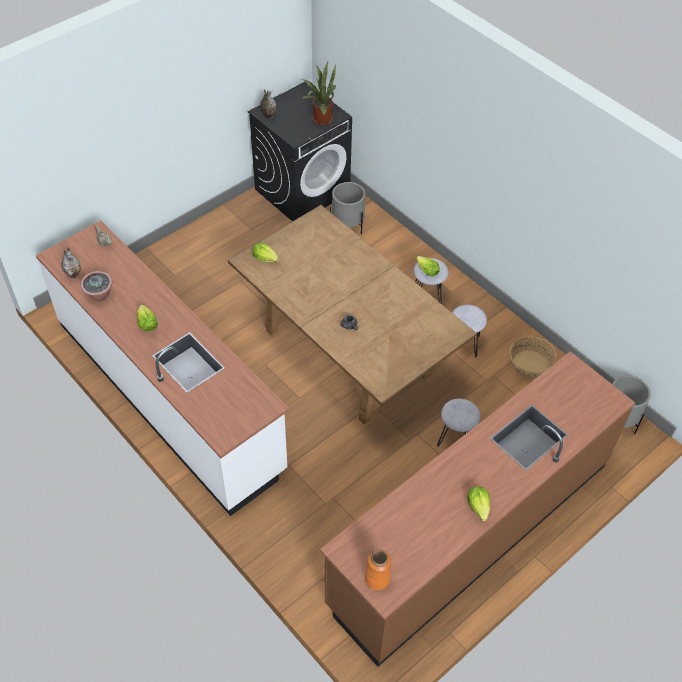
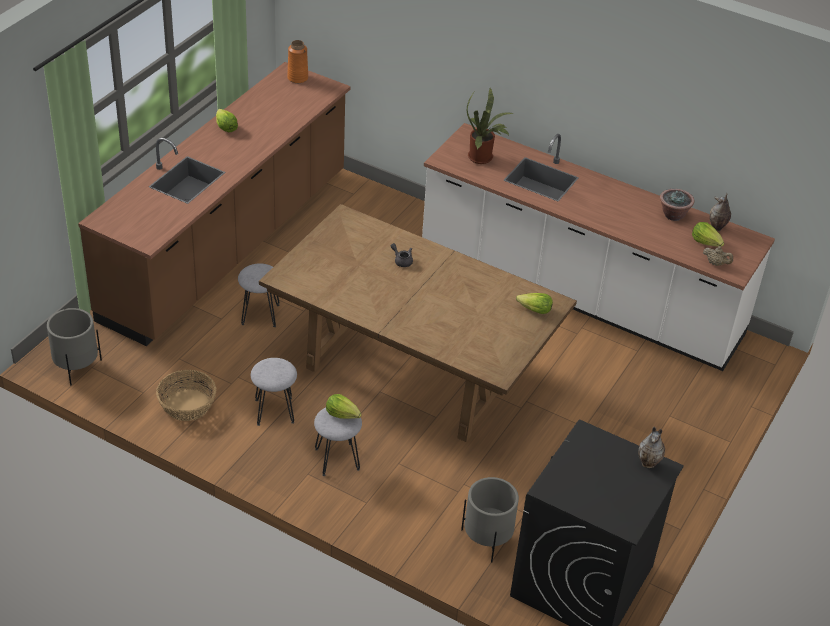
camera: 160 degrees right, 10 degrees down
lettuce [137,304,158,331] -> lettuce moved to [692,222,724,247]
potted plant [301,61,336,125] -> potted plant moved to [467,88,513,164]

